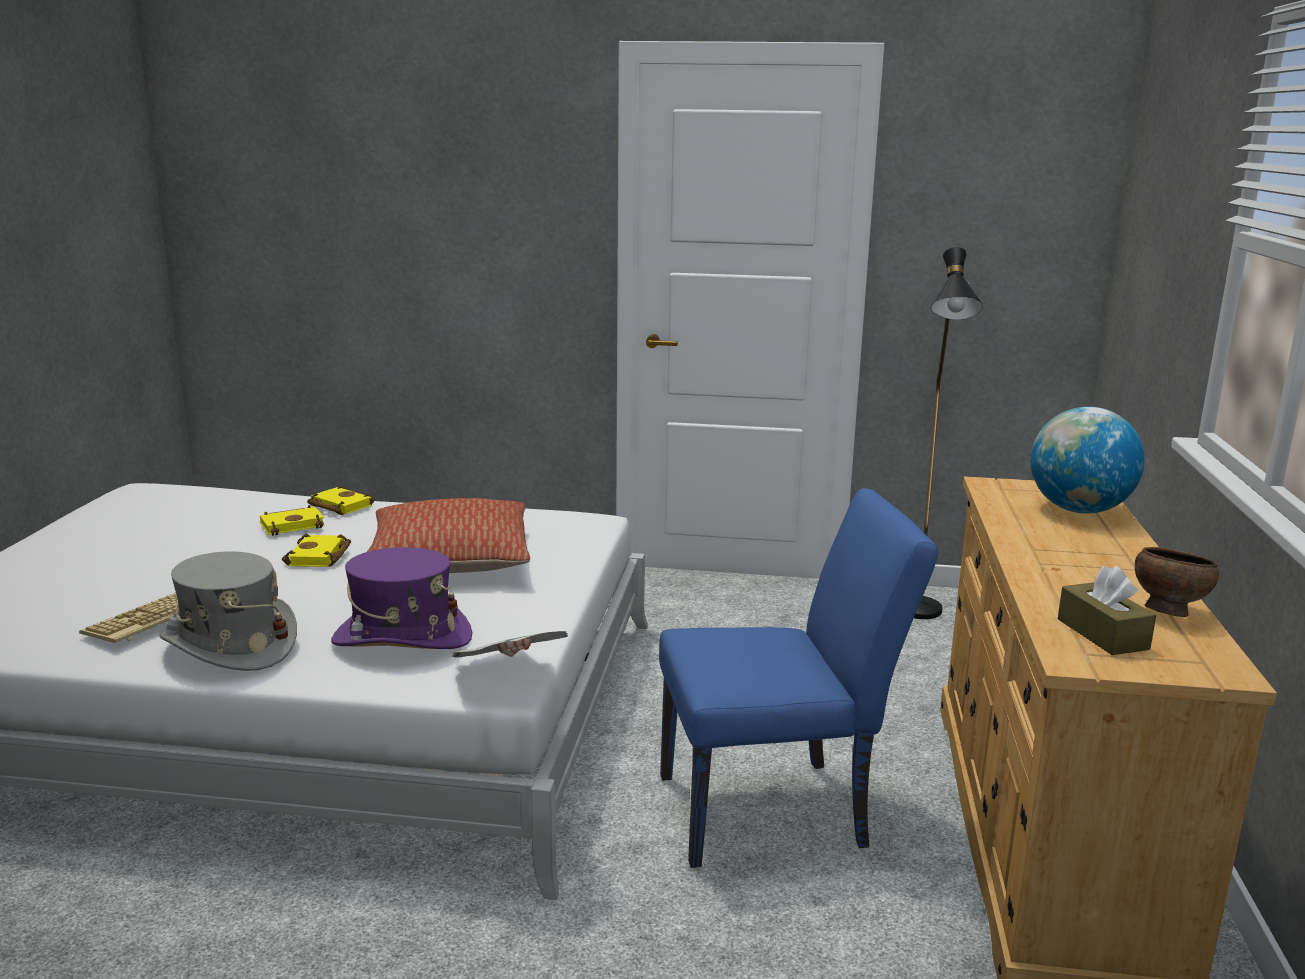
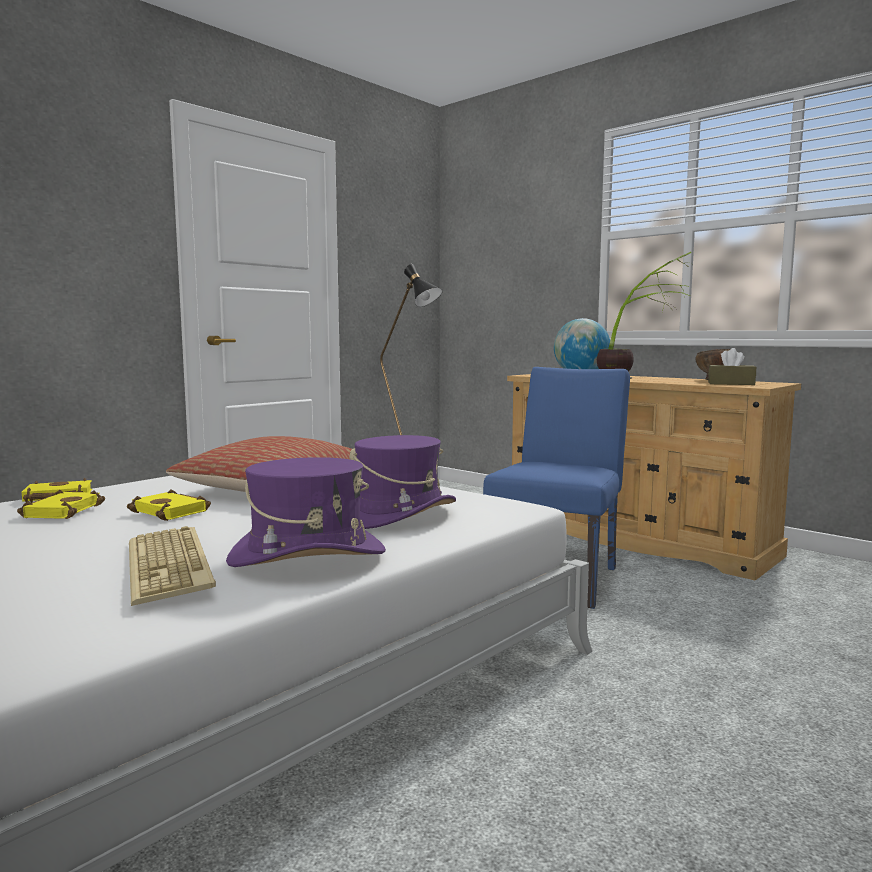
camera: 55 degrees left, 10 degrees down
grey hat [160,551,297,671] -> purple hat [226,457,386,567]
newspaper [452,631,568,658] -> none
none -> potted plant [597,252,694,379]

